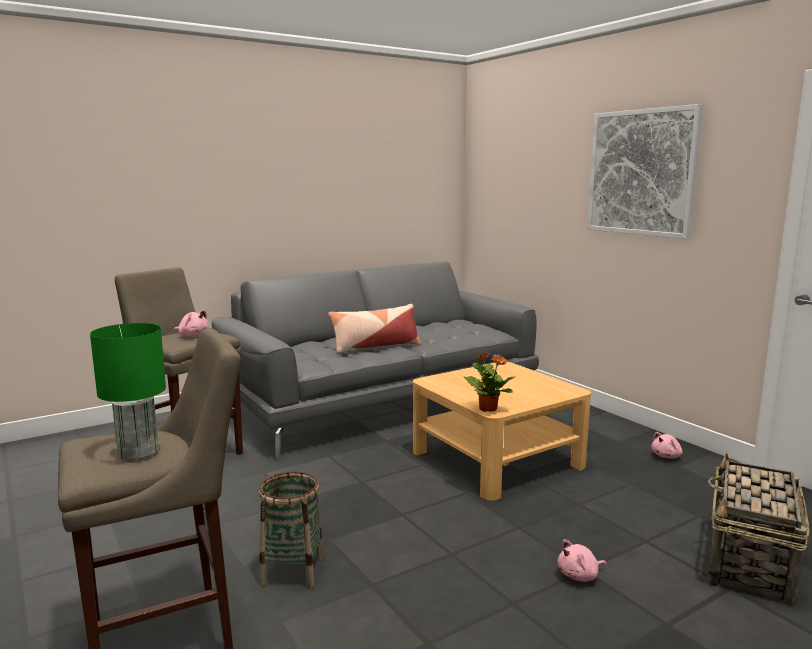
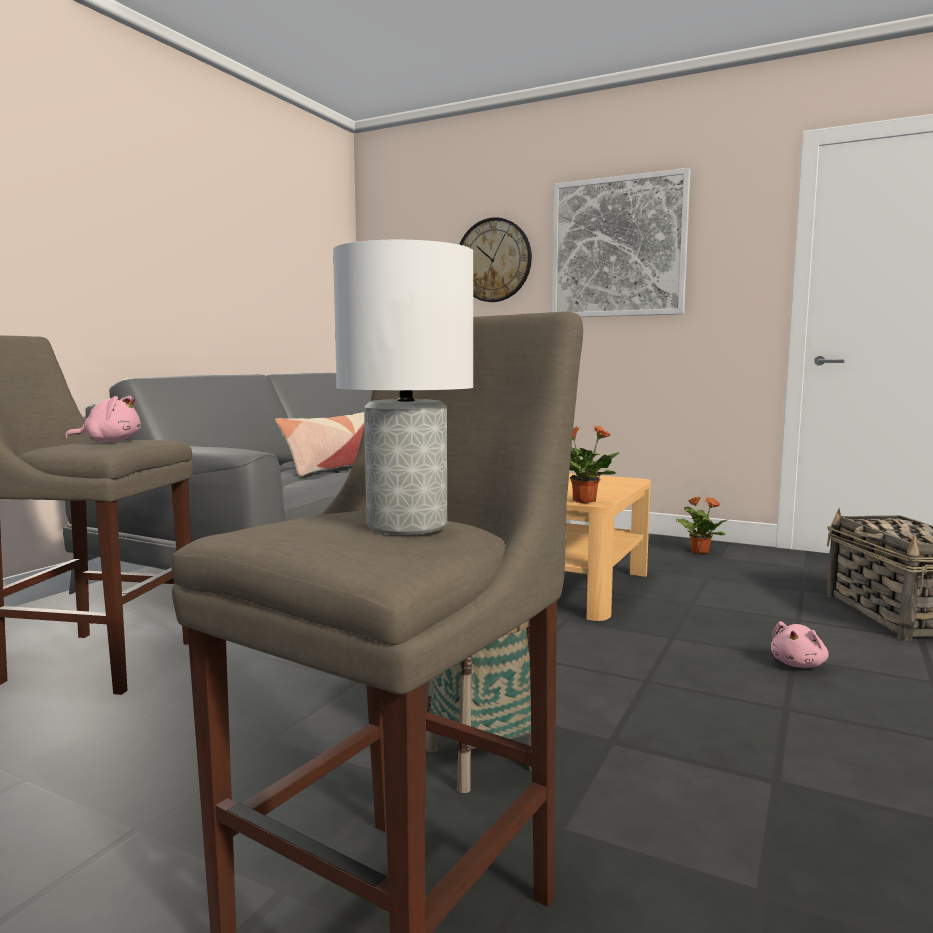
camera: 30 degrees left, 5 degrees down
green table lamp [90,323,166,460] -> white table lamp [333,240,473,535]
pink plush toy [651,432,682,459] -> potted plant [676,496,729,554]
none -> wall clock [459,217,532,302]

